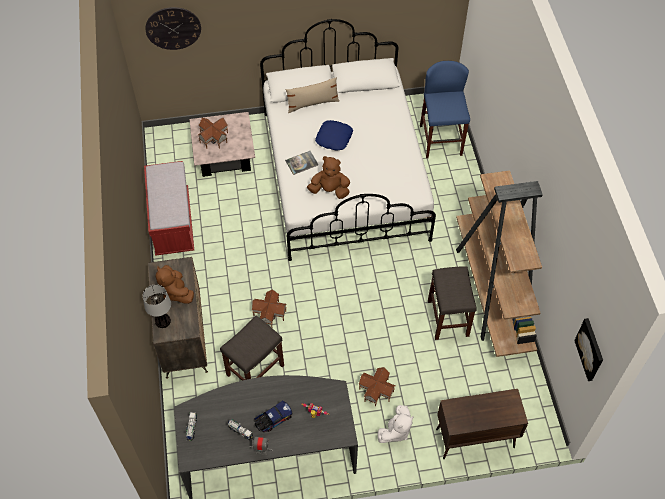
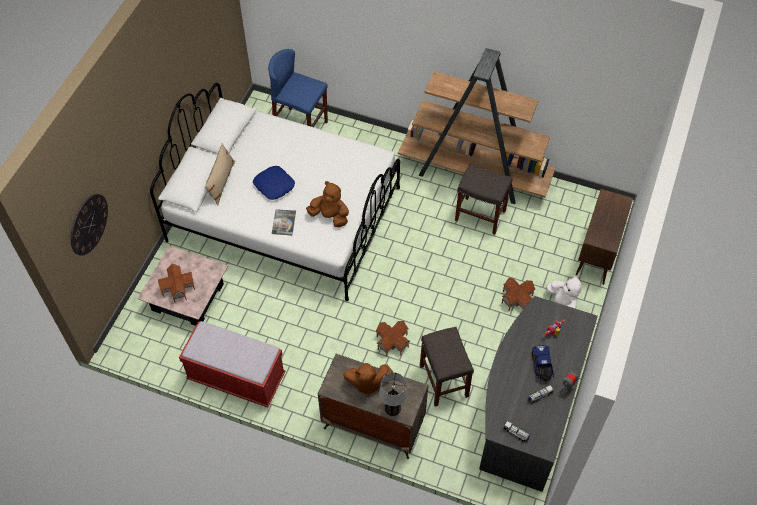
camera: 60 degrees left, 0 degrees up
brown plush toy [307,156,350,199] -> brown plush toy turned 75 degrees clockwise [306,181,349,227]
picture [574,318,603,381] -> none

